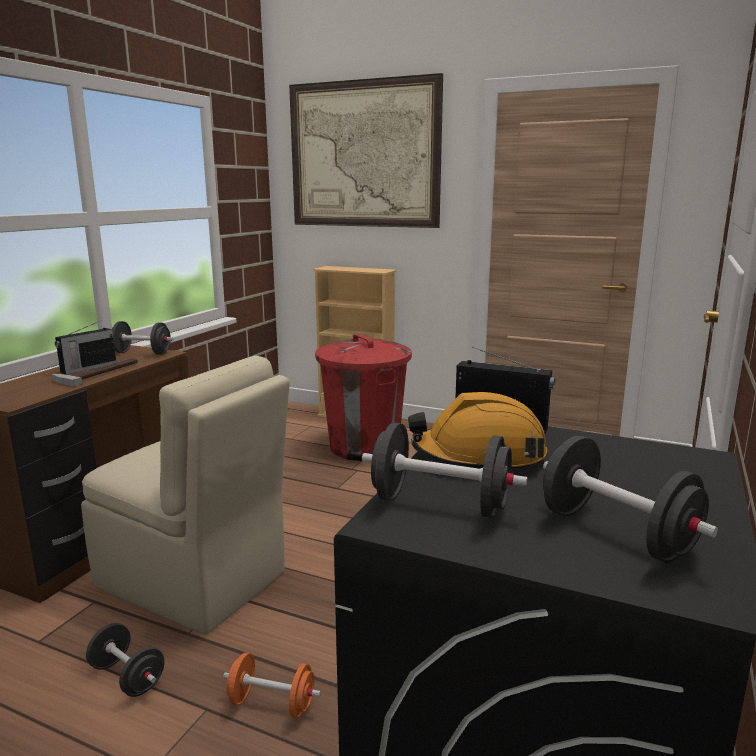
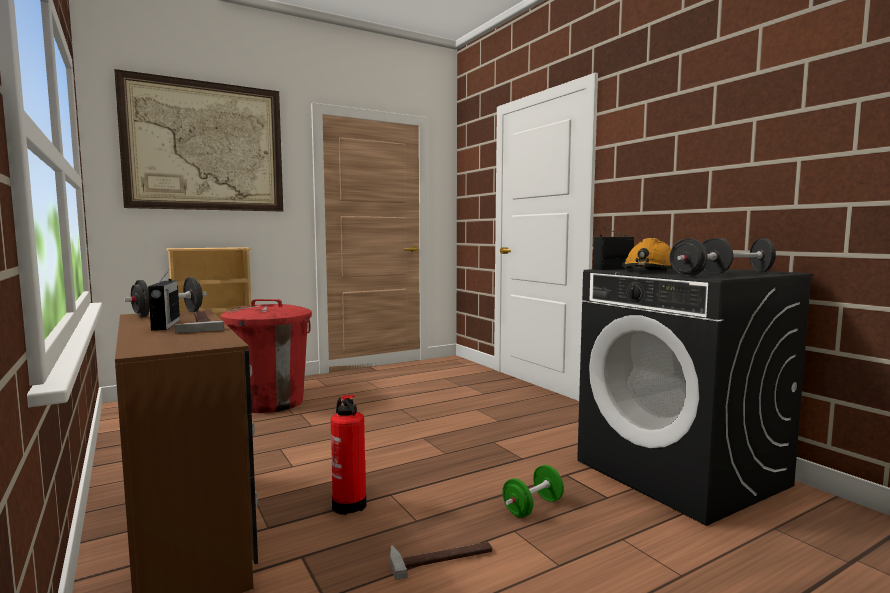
camera: 55 degrees left, 10 degrees down
beige chair [81,356,290,635] -> fire extinguisher [331,395,366,515]
black dumbbell [86,623,164,697] -> hammer [390,542,493,580]
orange dumbbell [223,653,321,718] -> green dumbbell [502,465,564,518]

